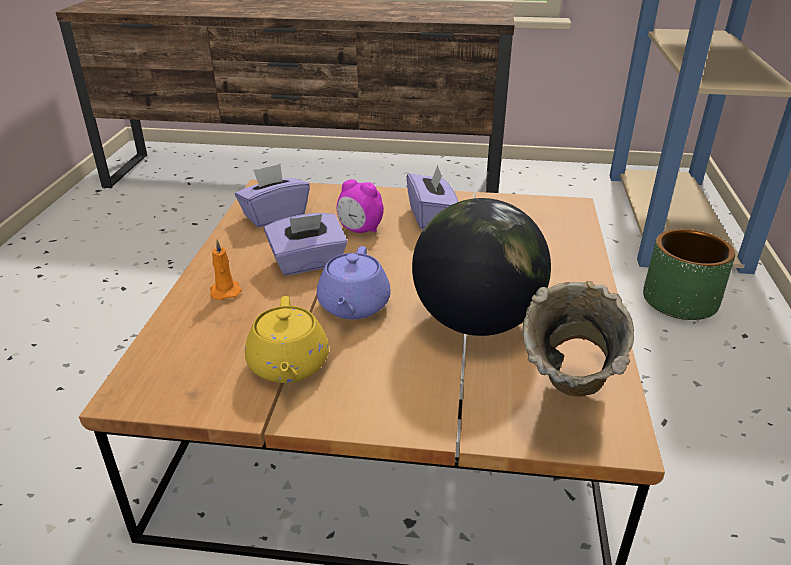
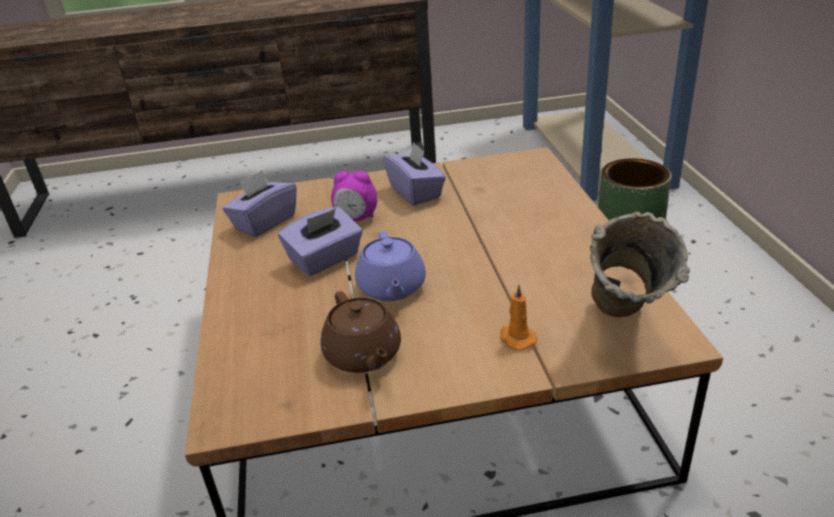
camera: 15 degrees left, 0 degrees up
orange candle [210,239,242,300] -> orange candle moved to [500,284,538,350]
yellow teapot [245,296,329,383] -> brown teapot [320,291,401,373]
globe [412,198,551,336] -> none

